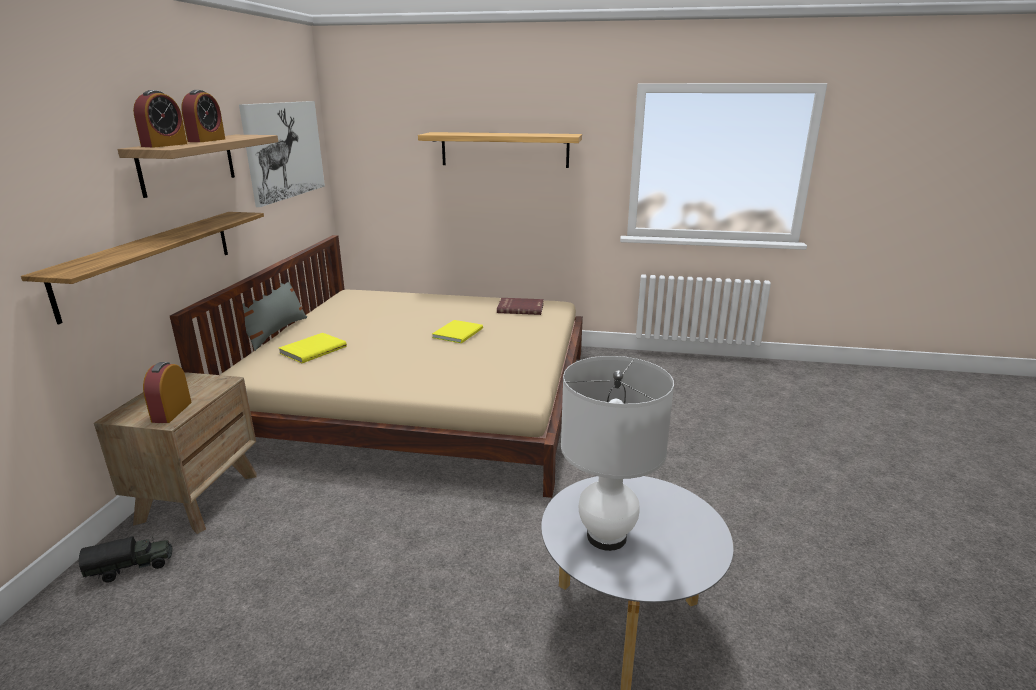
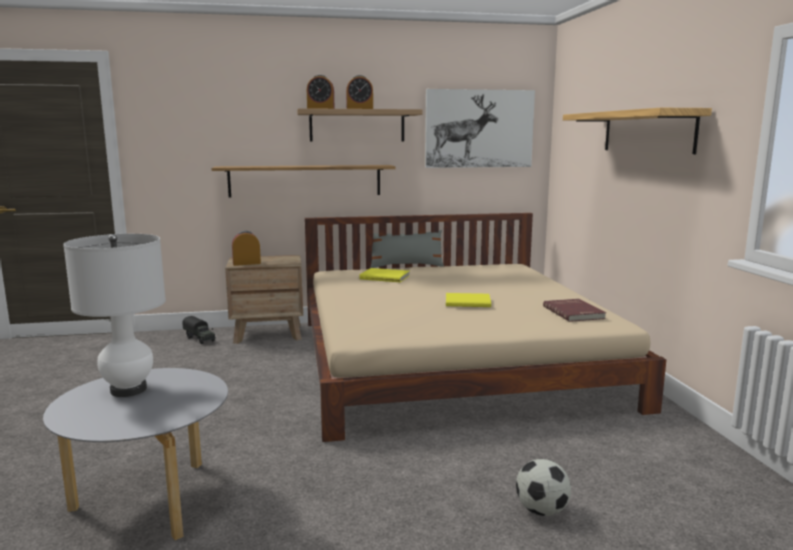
camera: 70 degrees right, 10 degrees down
none -> football [516,459,571,516]

